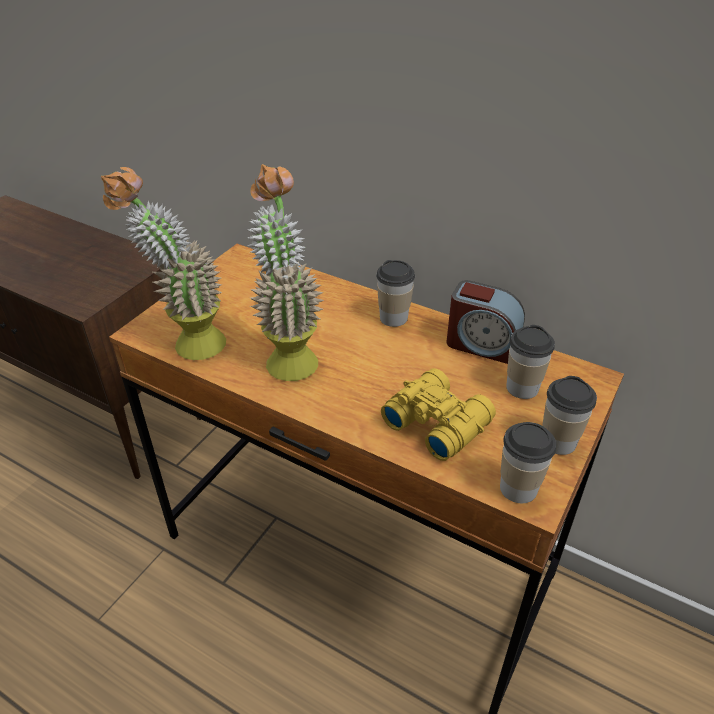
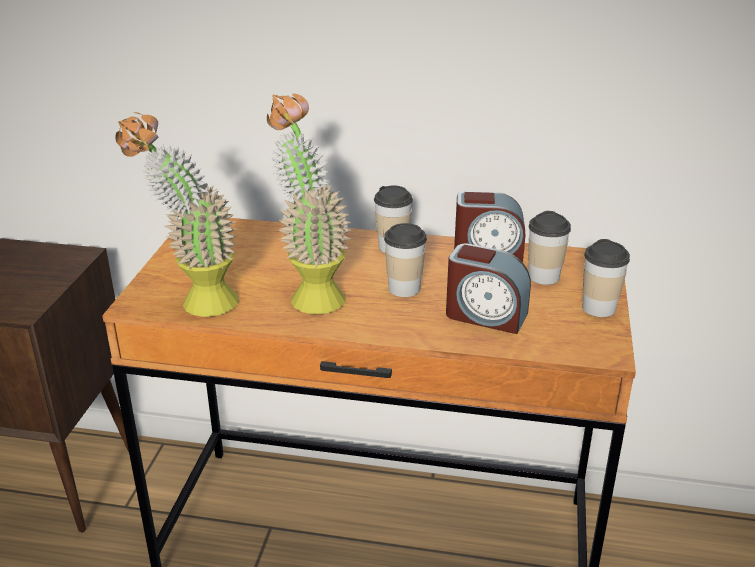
camera: 20 degrees left, 10 degrees down
yellow binoculars [381,368,496,461] -> alarm clock [446,244,531,334]
cup [500,422,556,503] -> cup moved to [384,223,427,297]

